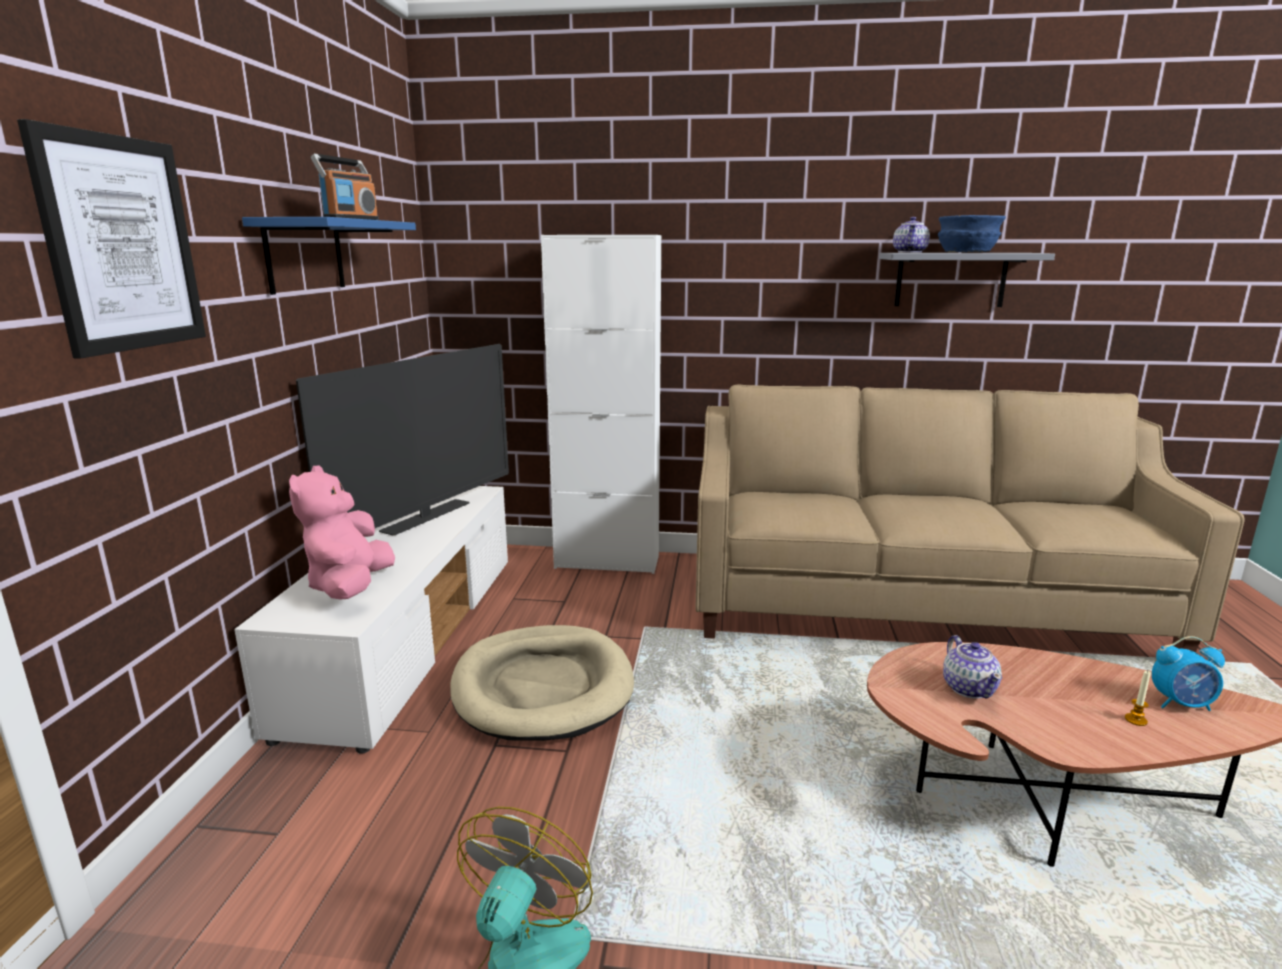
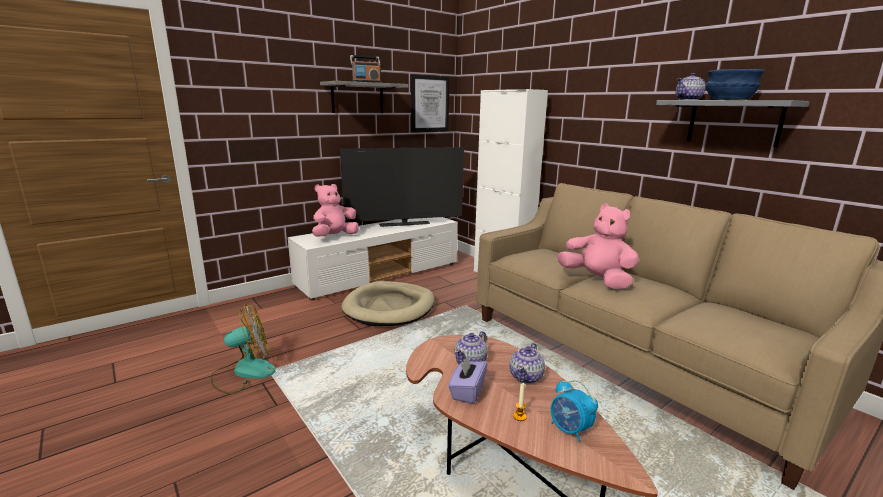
camera: 45 degrees right, 0 degrees up
picture [17,119,206,358] -> picture moved to [411,74,449,132]
blue shelf [242,217,416,295] -> grey shelf [320,81,408,113]
none -> purple tissue box [448,355,488,404]
none -> teapot [509,343,545,384]
none -> pink plush toy [557,203,639,289]

